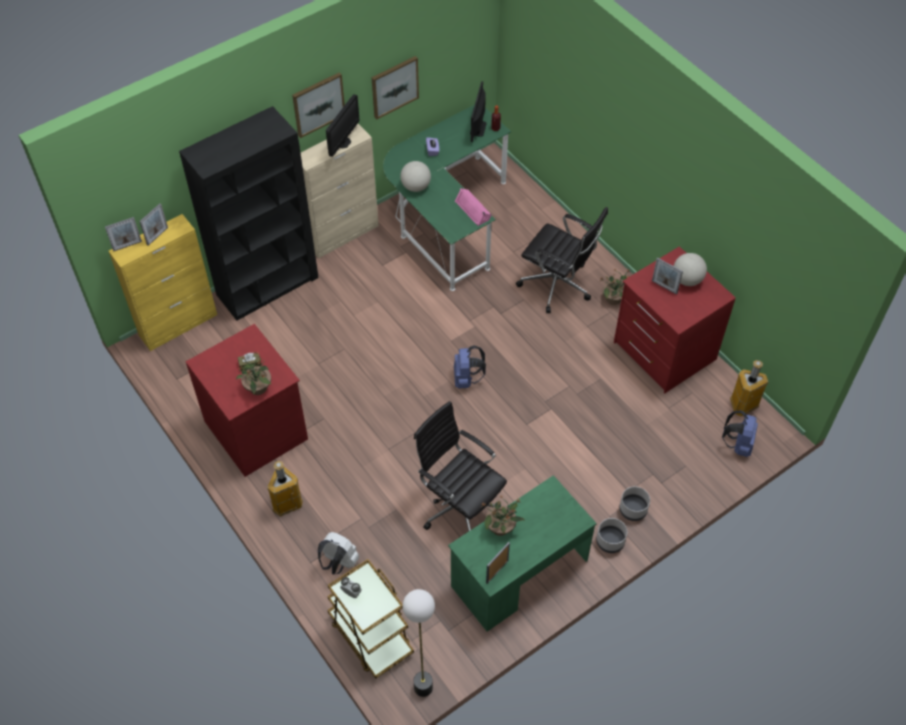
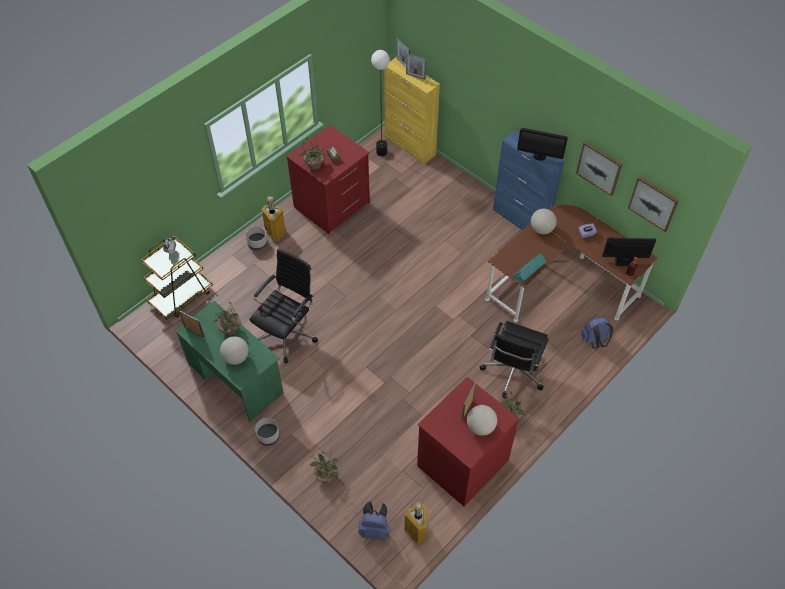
camera: 80 degrees right, 0 degrees up
black bookcase [179,106,319,320] -> none
picture [292,72,345,138] -> picture moved to [628,176,679,232]
beige cabinet [301,124,379,259] -> blue cabinet [493,131,564,230]
white backpack [318,532,359,574] -> none
green desk [383,105,511,291] -> brown desk [486,205,658,322]
floor lamp [403,589,435,697] -> floor lamp moved to [371,50,390,156]
blue backpack [454,345,486,388] -> blue backpack moved to [581,317,613,349]
pink speaker [455,188,492,226] -> turquoise speaker [513,253,546,283]
grey planter [619,486,650,521] -> grey planter moved to [246,226,267,250]
none -> globe [220,336,249,365]
none -> potted plant [310,451,340,483]

